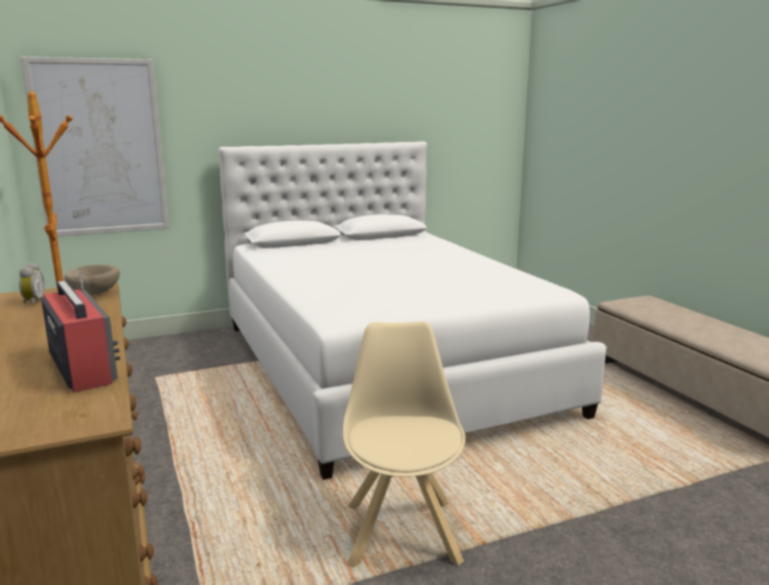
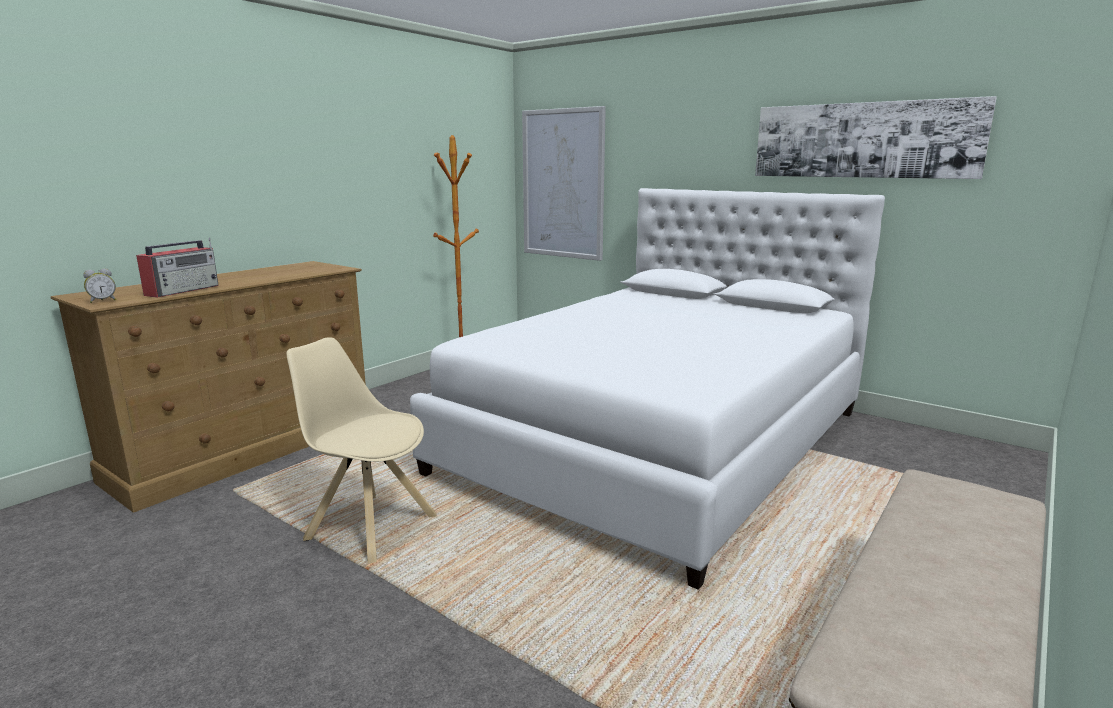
camera: 60 degrees right, 0 degrees up
alarm clock [19,263,44,306] -> alarm clock moved to [83,268,116,303]
beige bowl [64,265,120,295] -> none
beige chair [343,321,466,568] -> beige chair turned 120 degrees counterclockwise [287,337,437,563]
none -> picture [755,96,997,179]

